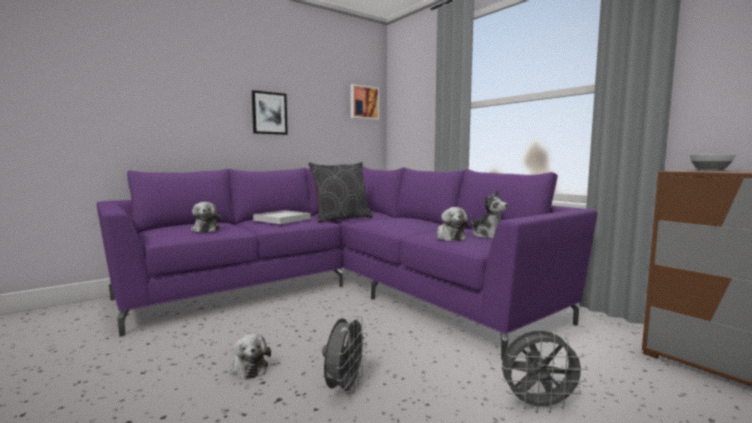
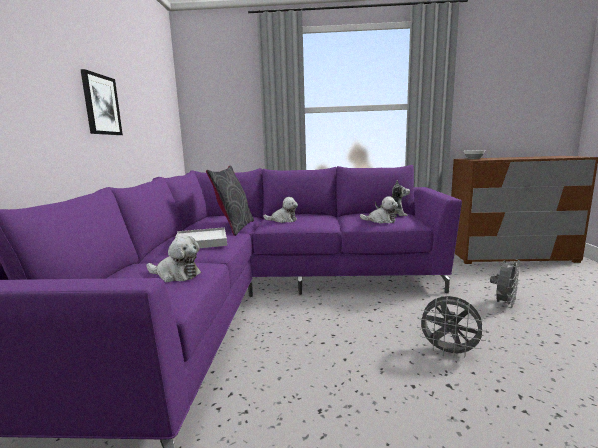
camera: 50 degrees left, 5 degrees up
plush toy [230,334,271,379] -> plush toy moved to [263,197,298,223]
grey fan [322,315,368,397] -> grey fan turned 150 degrees clockwise [417,296,487,358]
picture [350,84,379,120] -> none

